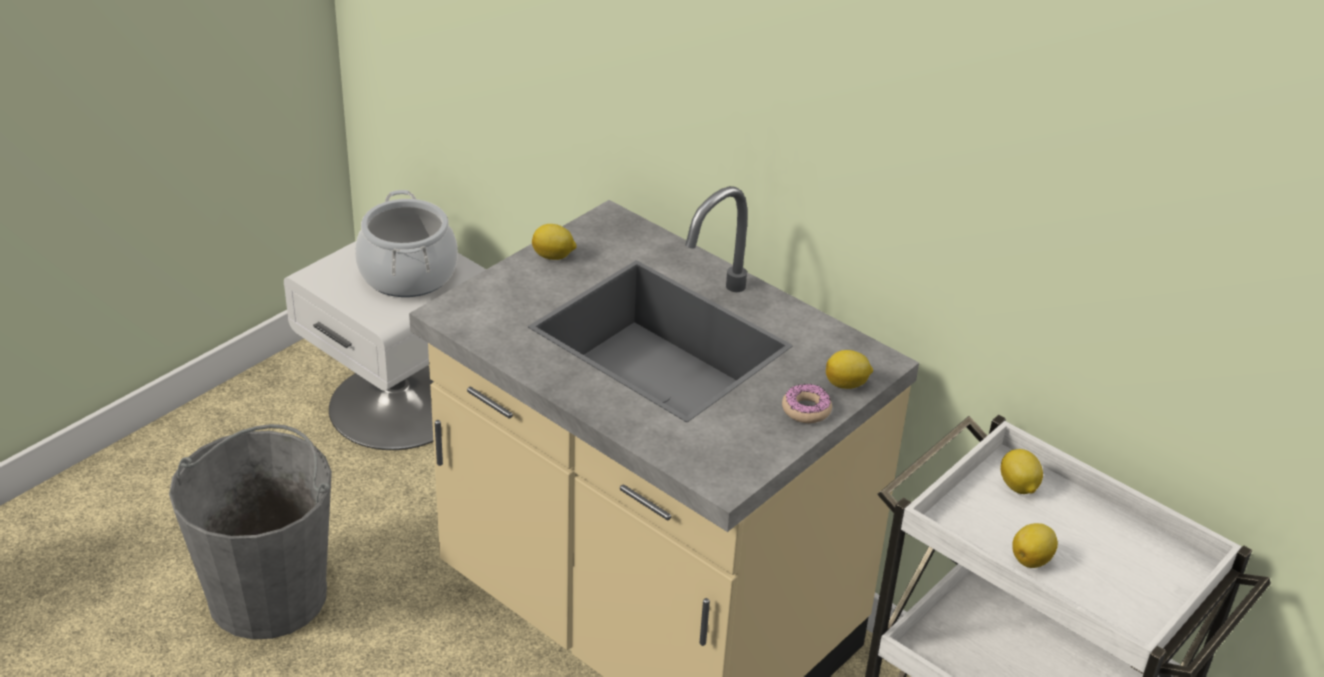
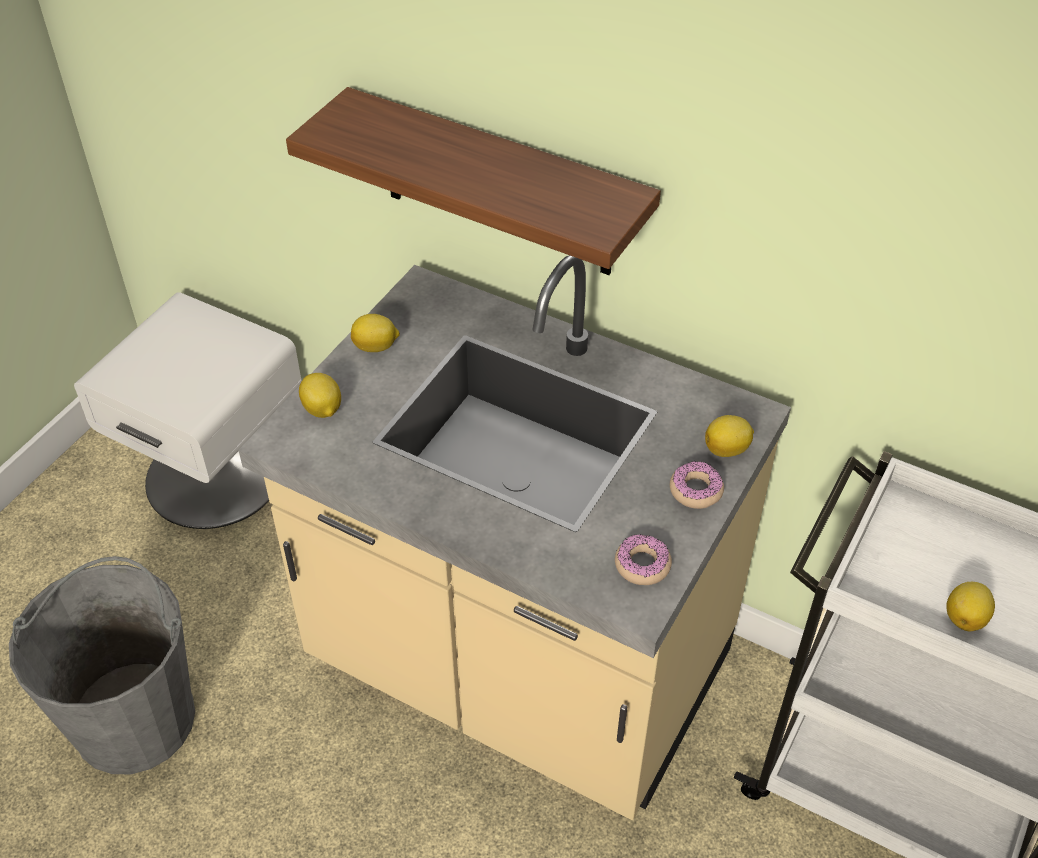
camera: 10 degrees left, 10 degrees up
cooking pot [355,190,458,297] -> none
lemon [1001,449,1043,494] -> lemon moved to [299,373,341,418]
none -> shelf [286,87,661,275]
none -> donut [615,534,672,585]

